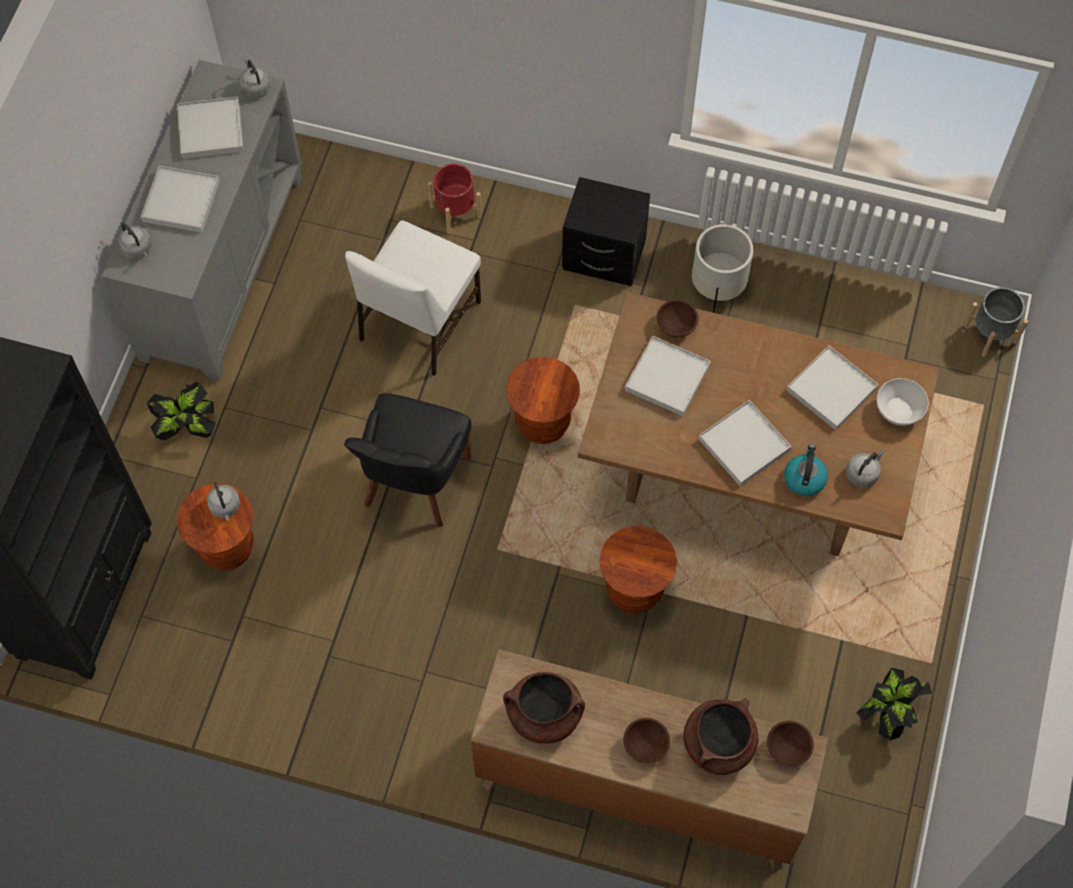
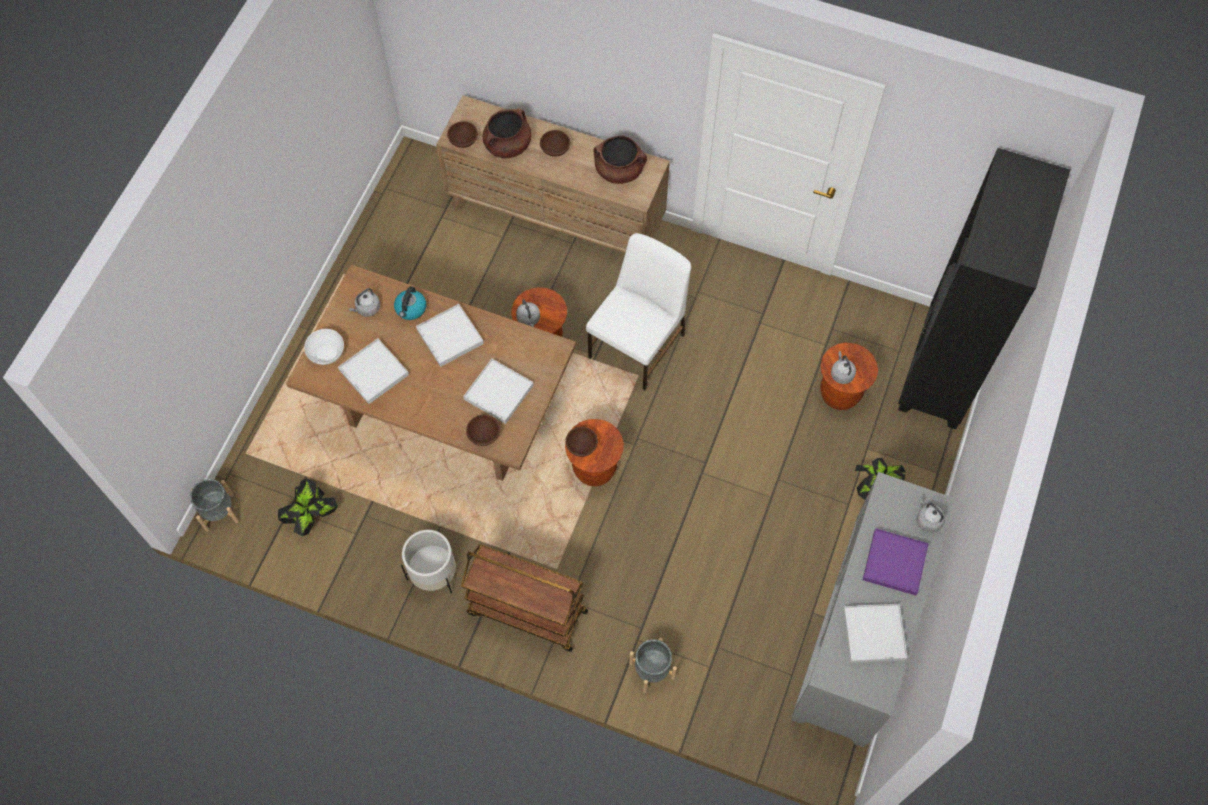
camera: 175 degrees left, 0 degrees up
white tray [141,166,220,233] -> purple tray [863,529,929,595]
grey kettle [239,58,271,98] -> grey kettle moved to [516,299,540,327]
black chair [344,393,471,528] -> none
white chair [345,220,481,376] -> white chair moved to [586,233,691,390]
red planter [428,164,482,234] -> grey planter [629,638,677,693]
black nightstand [562,177,650,286] -> brown cart [461,544,588,652]
potted plant [856,667,932,740] -> potted plant moved to [278,479,338,536]
none -> brown bowl [565,427,598,457]

